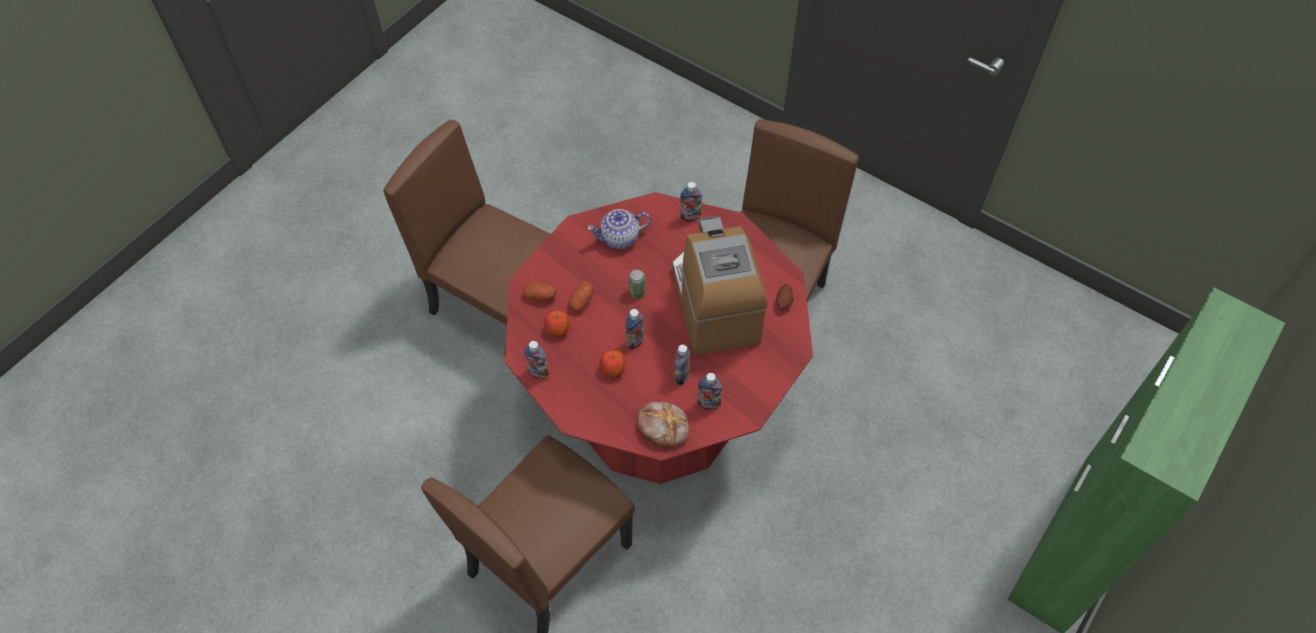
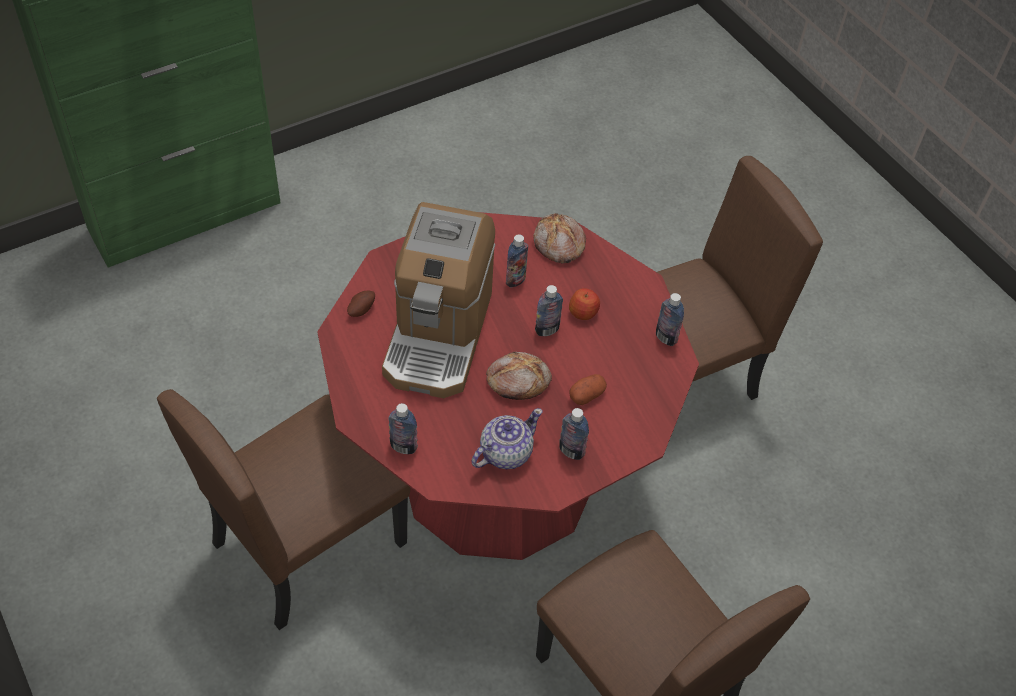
camera: 160 degrees left, 5 degrees down
potato [523,283,557,302] -> none
apple [544,310,570,337] -> none
teapot [587,209,651,249] -> teapot turned 45 degrees counterclockwise [471,408,543,469]
can [629,269,646,298] -> bread [486,352,552,400]
bottle [697,373,722,410] -> bottle moved to [559,408,589,460]

